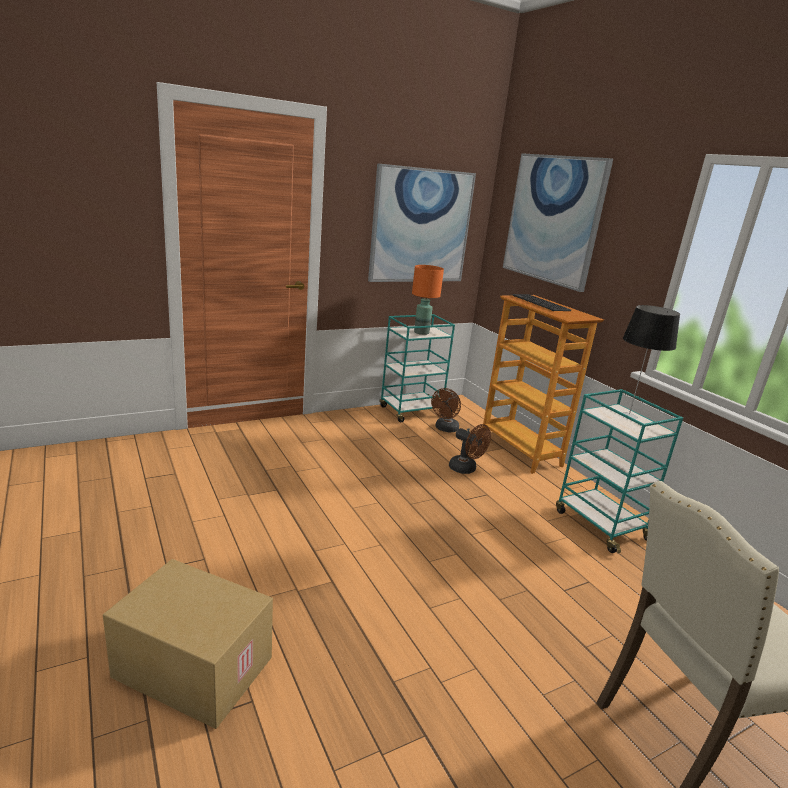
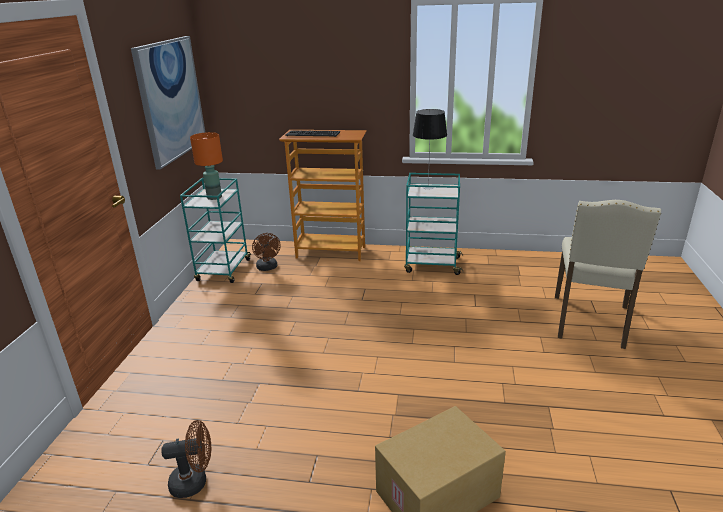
camera: 50 degrees left, 5 degrees up
brown fan [449,424,491,474] -> brown fan moved to [161,420,211,498]
picture [503,153,613,292] -> none

